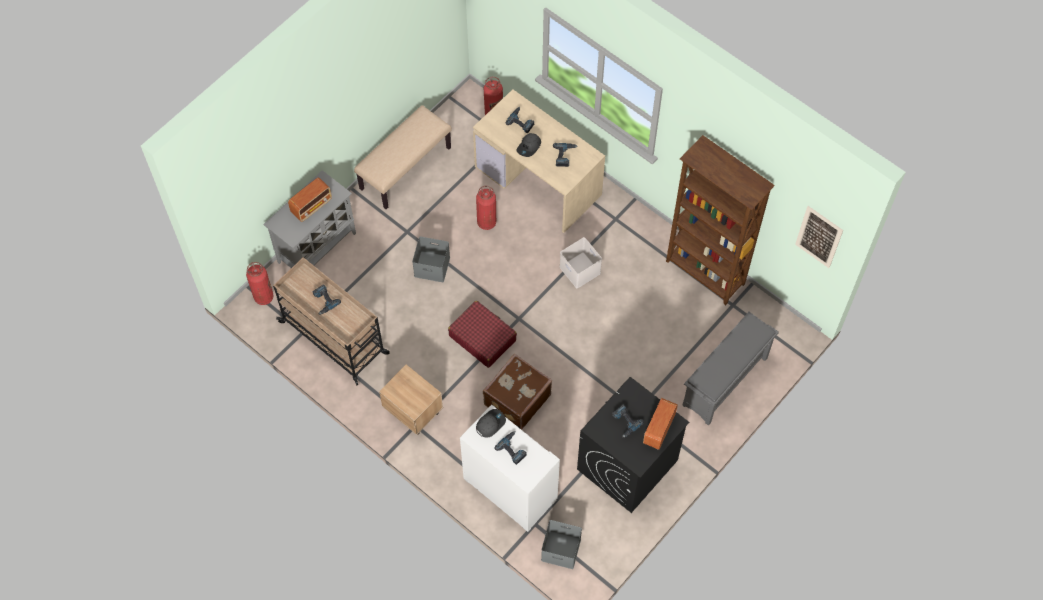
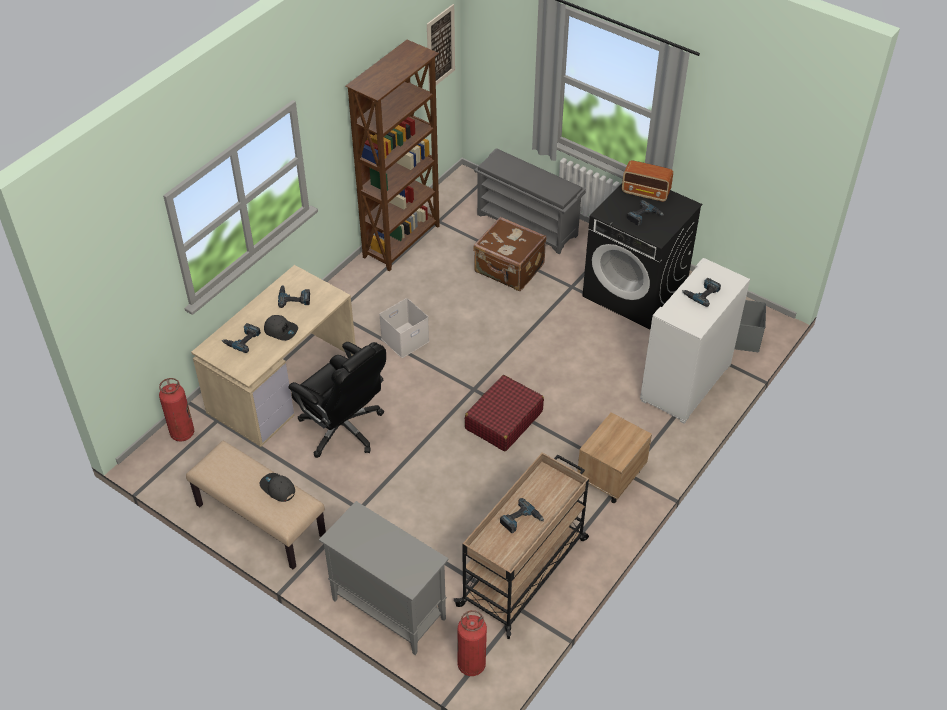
camera: 95 degrees left, 15 degrees down
radio [288,177,332,222] -> none
grey storage box [412,236,450,282] -> none
fire extinguisher [476,186,496,230] -> black office chair [289,342,386,458]
grey cap [476,409,506,438] -> grey cap moved to [259,473,295,502]
brown suitcase [483,354,552,430] -> brown suitcase moved to [473,217,546,291]

